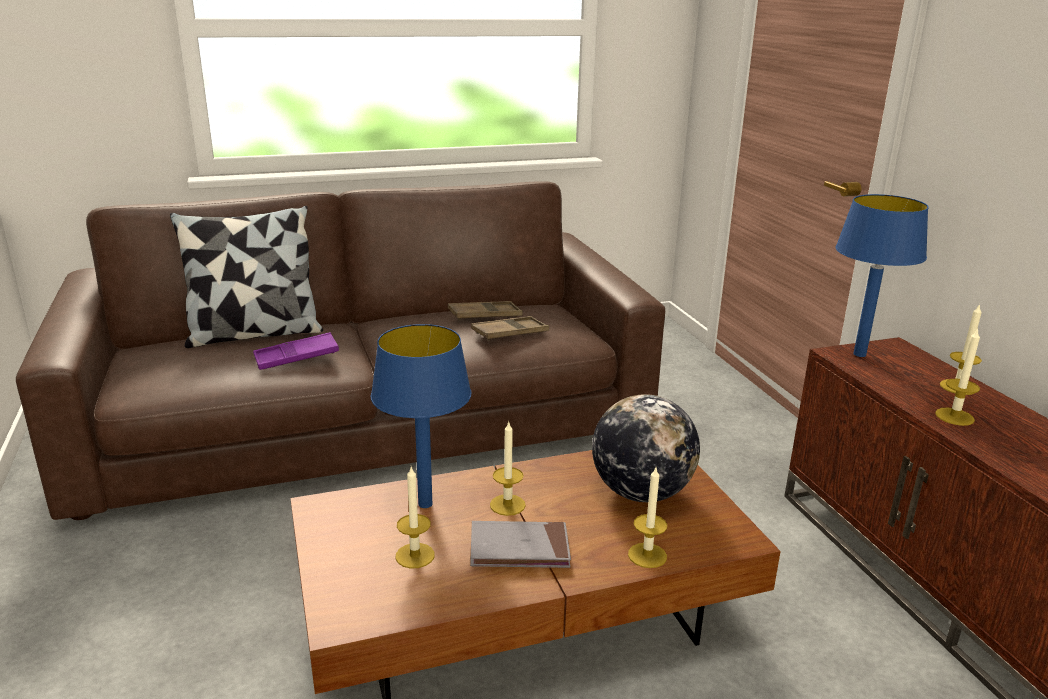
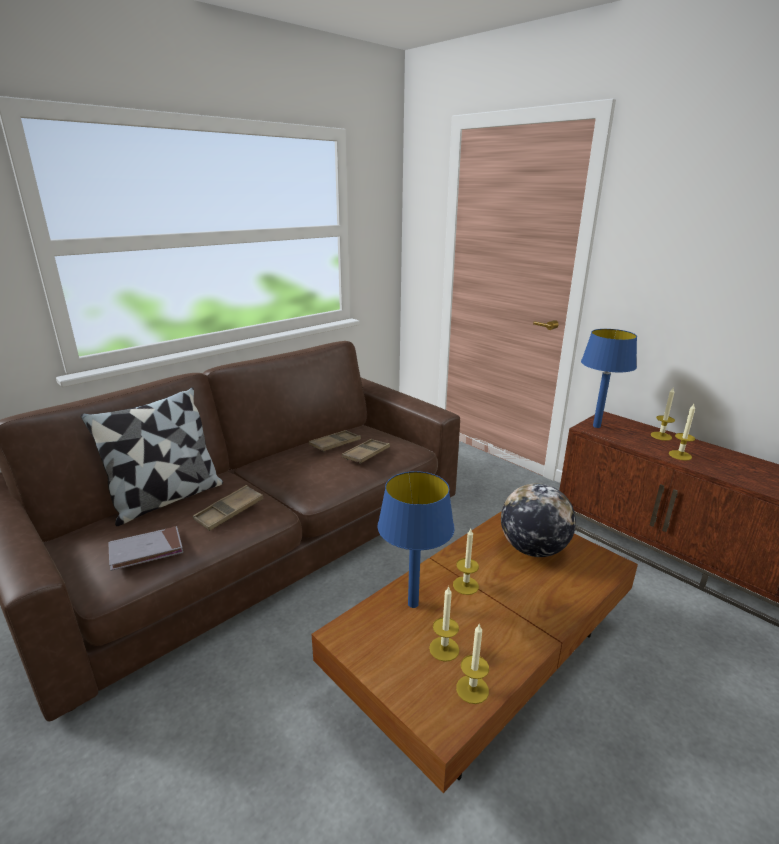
camera: 25 degrees left, 0 degrees up
purple tray [253,332,339,370] -> brown tray [193,485,264,531]
grey book [470,521,571,568] -> grey book moved to [108,526,183,571]
candle [628,468,667,568] -> candle moved to [456,623,489,704]

